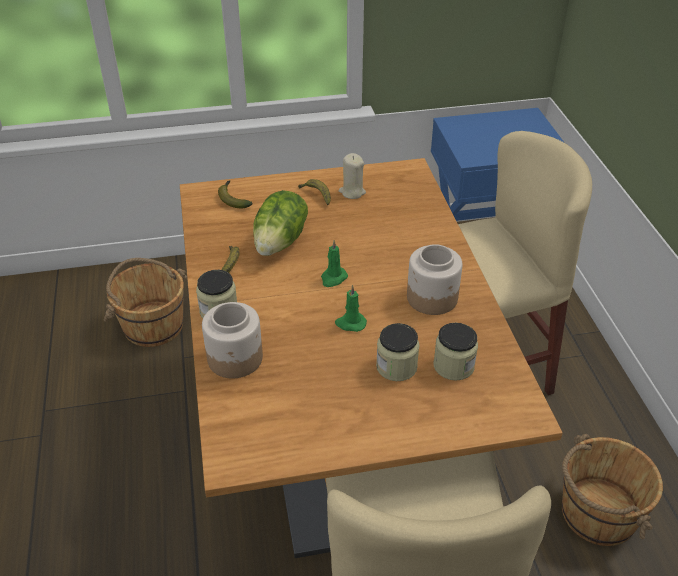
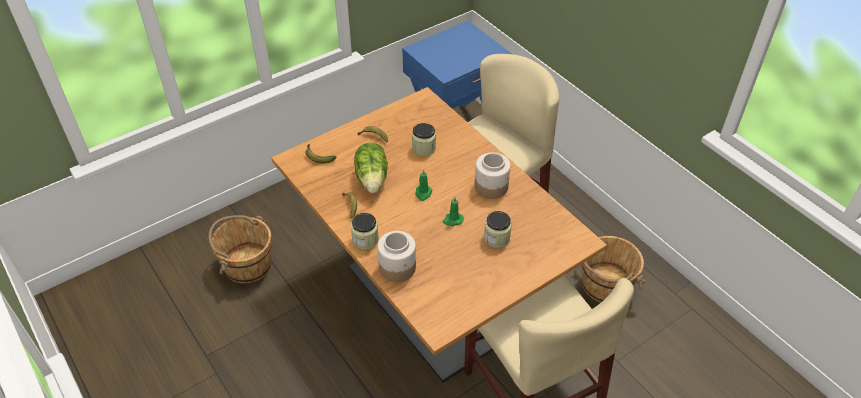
camera: 25 degrees left, 5 degrees up
beige candle [339,153,366,199] -> none
jar [433,323,478,381] -> jar moved to [412,123,436,156]

